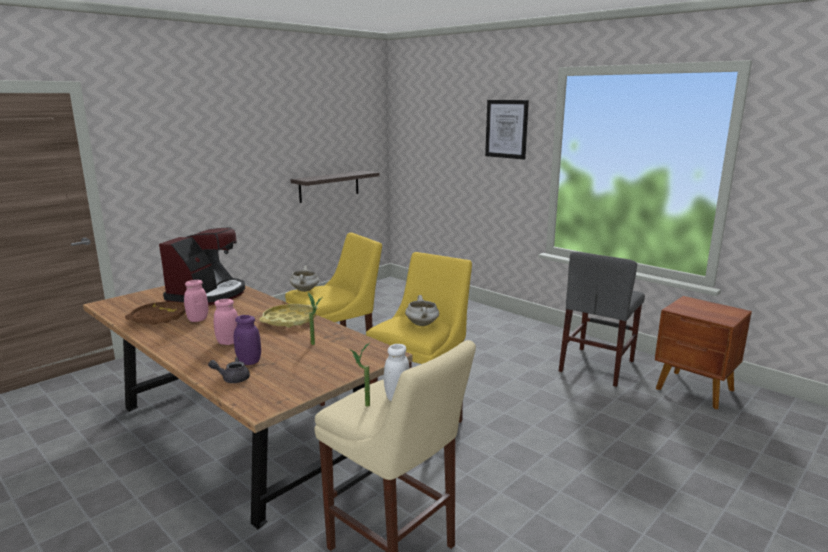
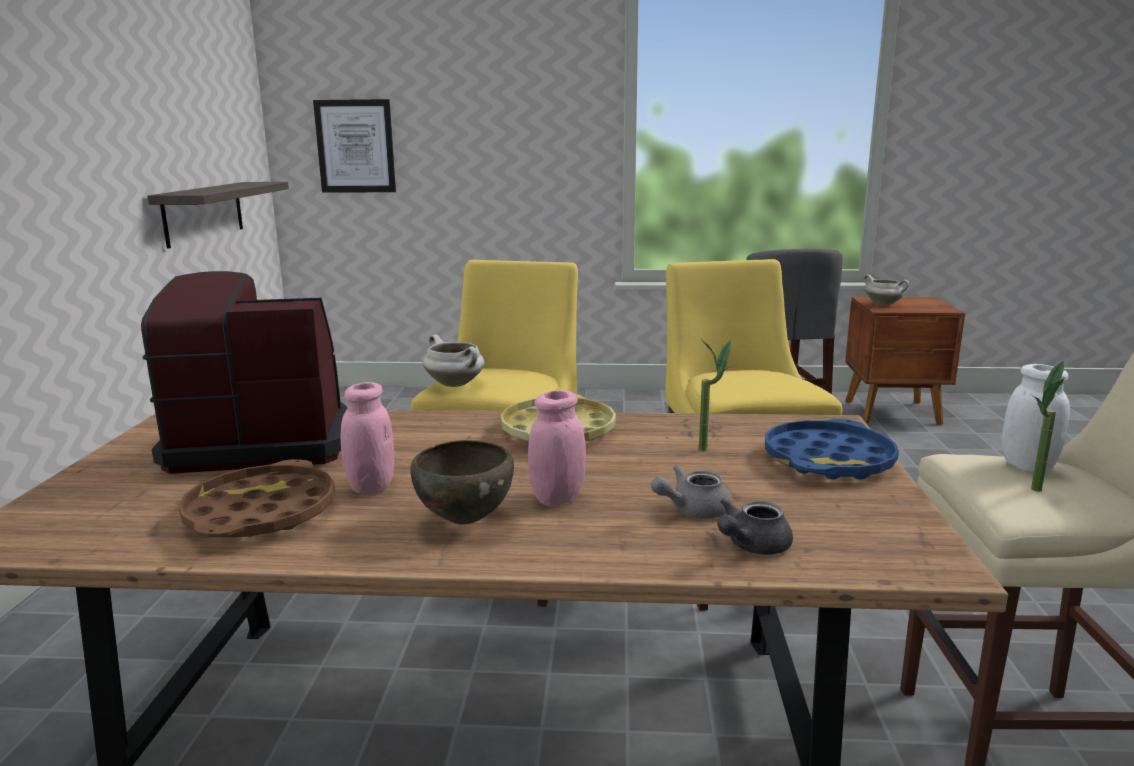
camera: 40 degrees left, 0 degrees up
coffee machine [159,227,245,305] -> coffee machine turned 75 degrees counterclockwise [141,271,347,474]
purple jar [234,315,261,365] -> grey teapot [651,465,731,519]
white cooking pot [405,295,439,326] -> white cooking pot moved to [863,275,909,306]
picture [485,100,529,159] -> picture moved to [313,99,396,193]
none -> brown bowl [410,440,514,524]
none -> blue tray [765,419,899,480]

